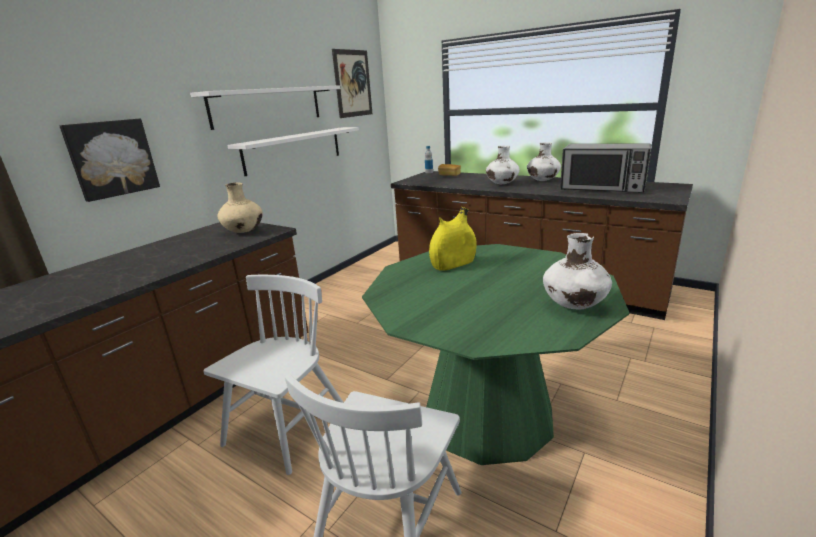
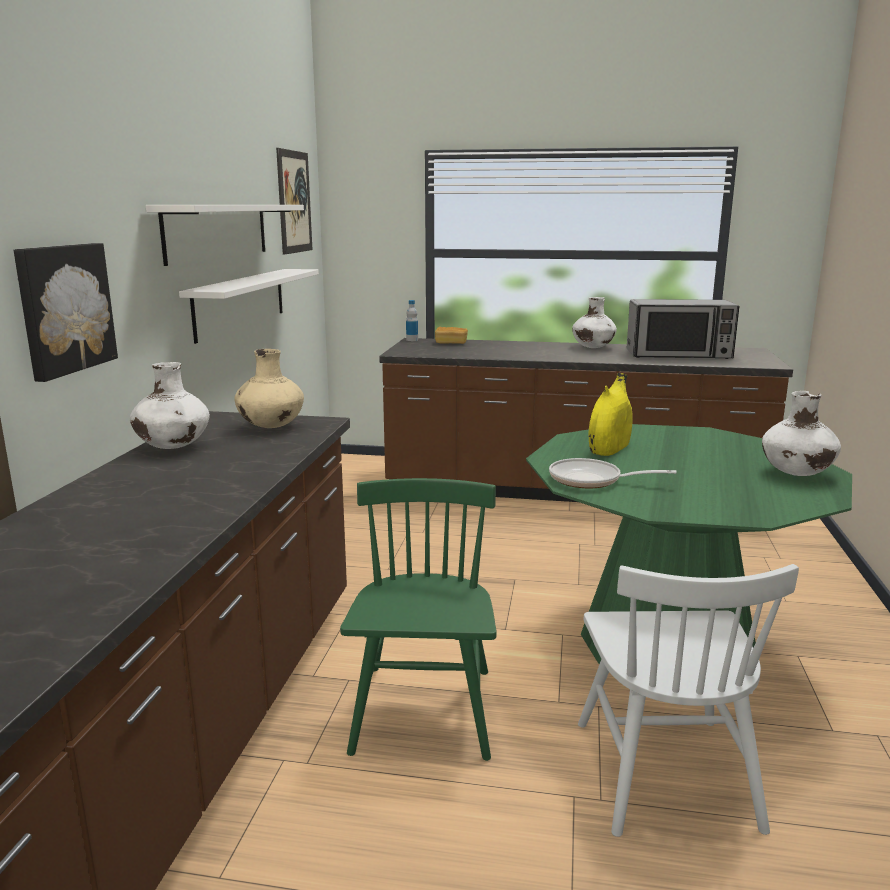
camera: 25 degrees left, 5 degrees down
white chair [203,275,344,475] -> green chair [340,478,497,761]
white vase [486,146,520,184] -> white vase moved to [130,362,210,449]
none -> frying pan [549,458,677,488]

